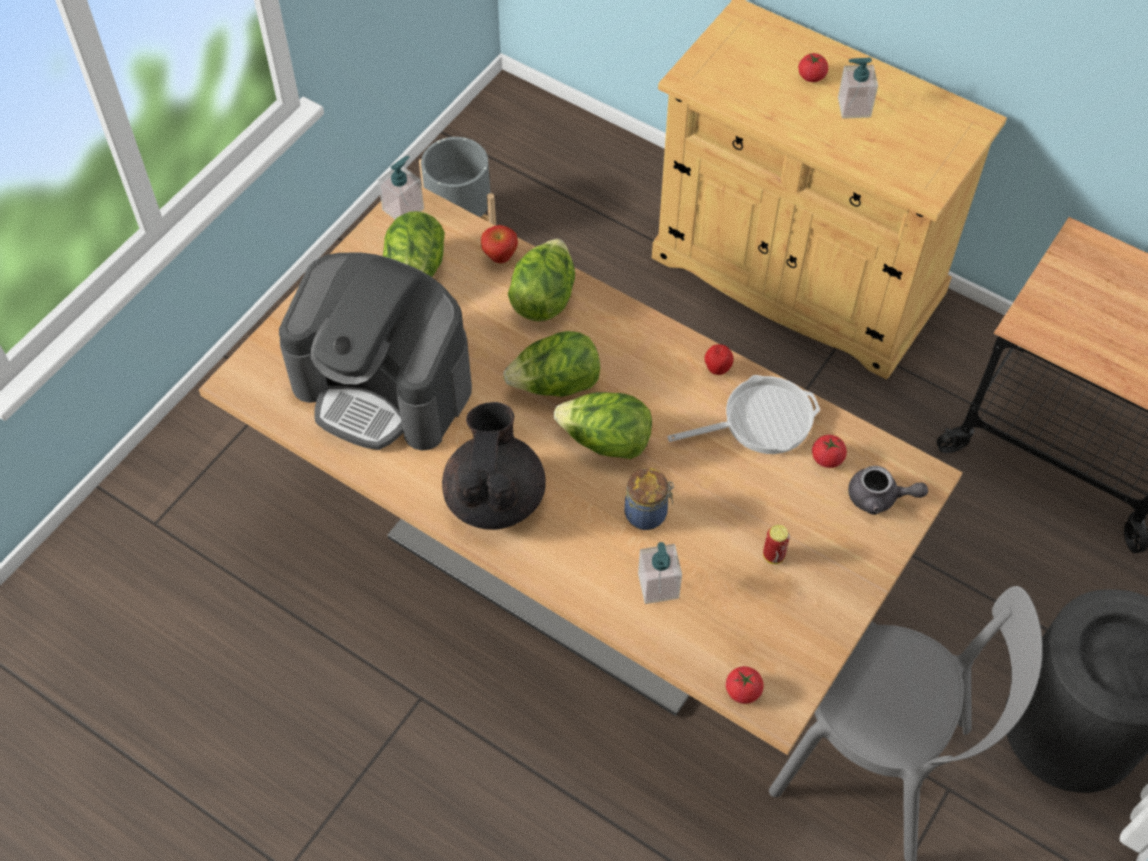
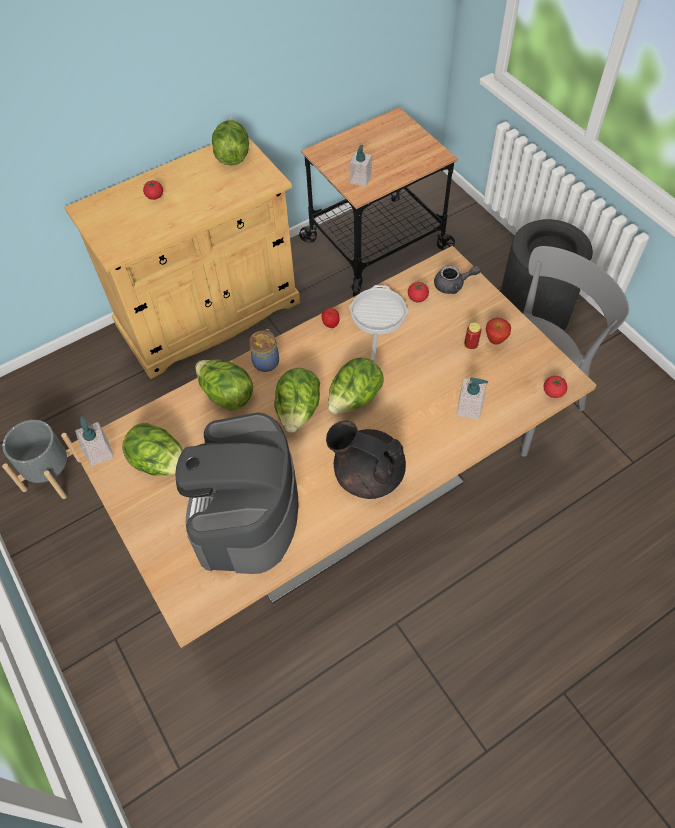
camera: 65 degrees left, 0 degrees up
coffee machine [279,252,472,451] -> coffee machine turned 135 degrees clockwise [175,412,299,574]
apple [481,225,518,263] -> apple moved to [486,318,511,345]
jar [625,468,674,530] -> jar moved to [249,329,279,372]
soap dispenser [838,57,878,119] -> soap dispenser moved to [350,145,372,187]
grey teapot [848,466,928,515] -> grey teapot turned 45 degrees clockwise [434,265,481,294]
none -> lettuce [212,119,249,166]

